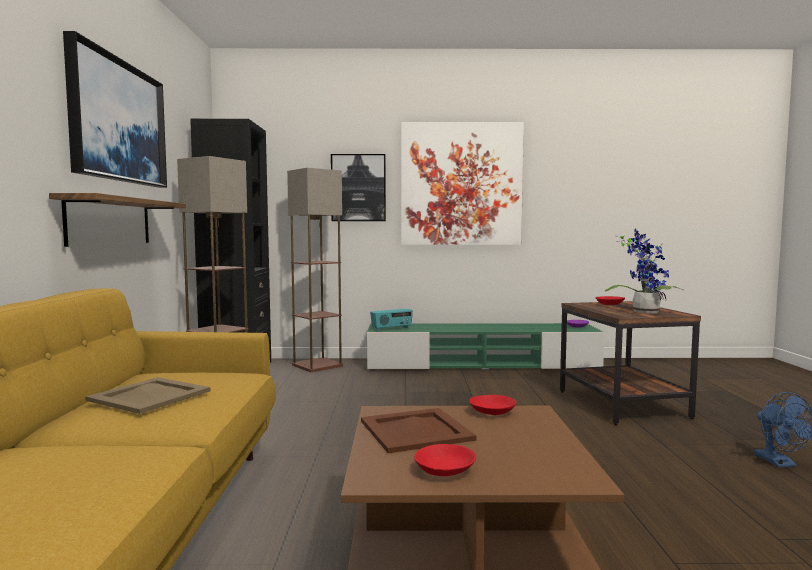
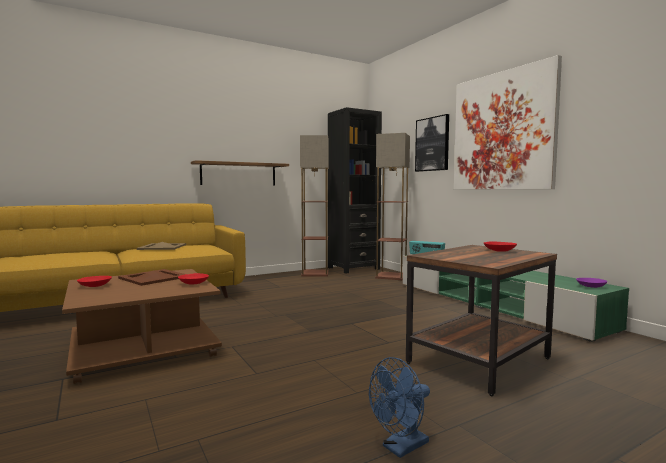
camera: 60 degrees right, 0 degrees up
picture [63,31,167,188] -> none
potted plant [605,228,685,314] -> none

